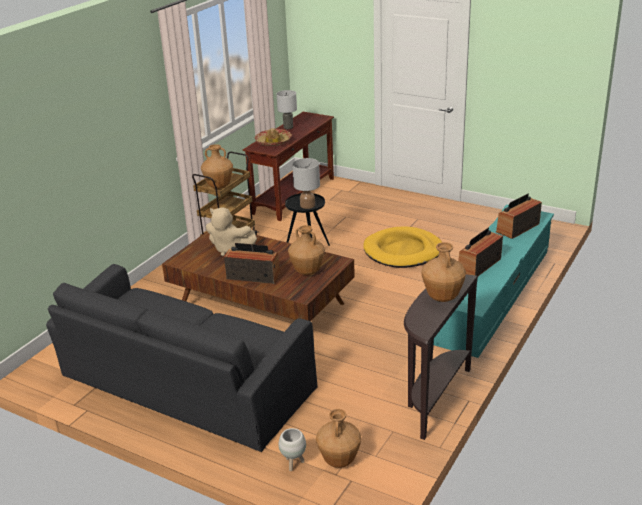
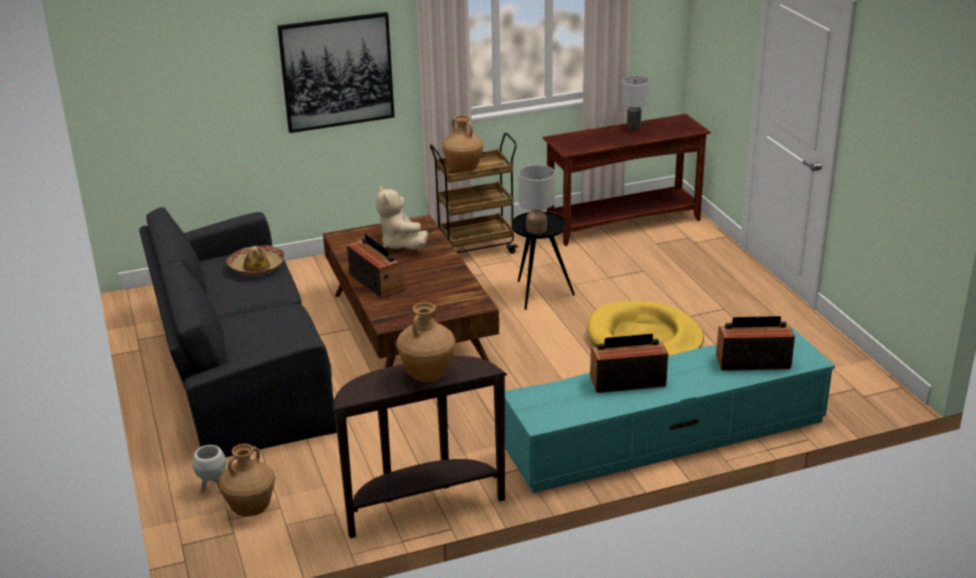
camera: 40 degrees right, 0 degrees up
hat [255,128,292,146] -> hat moved to [226,245,285,275]
brown vase [288,225,325,275] -> none
none -> picture [277,12,395,133]

